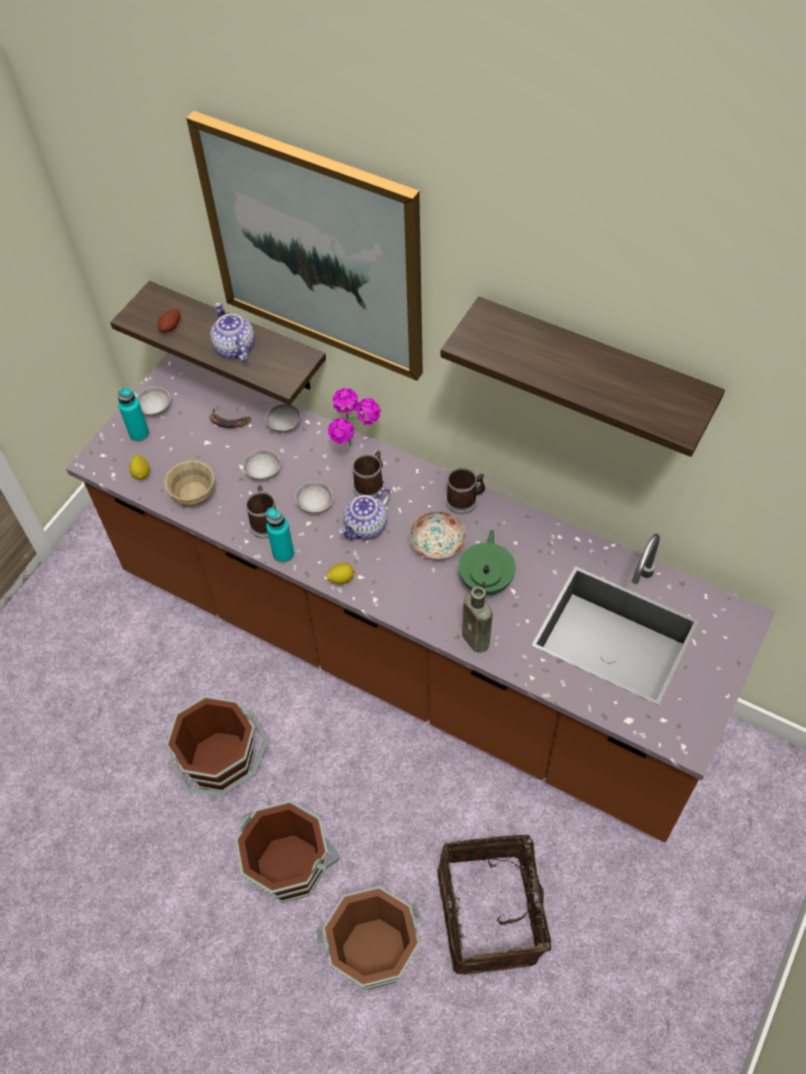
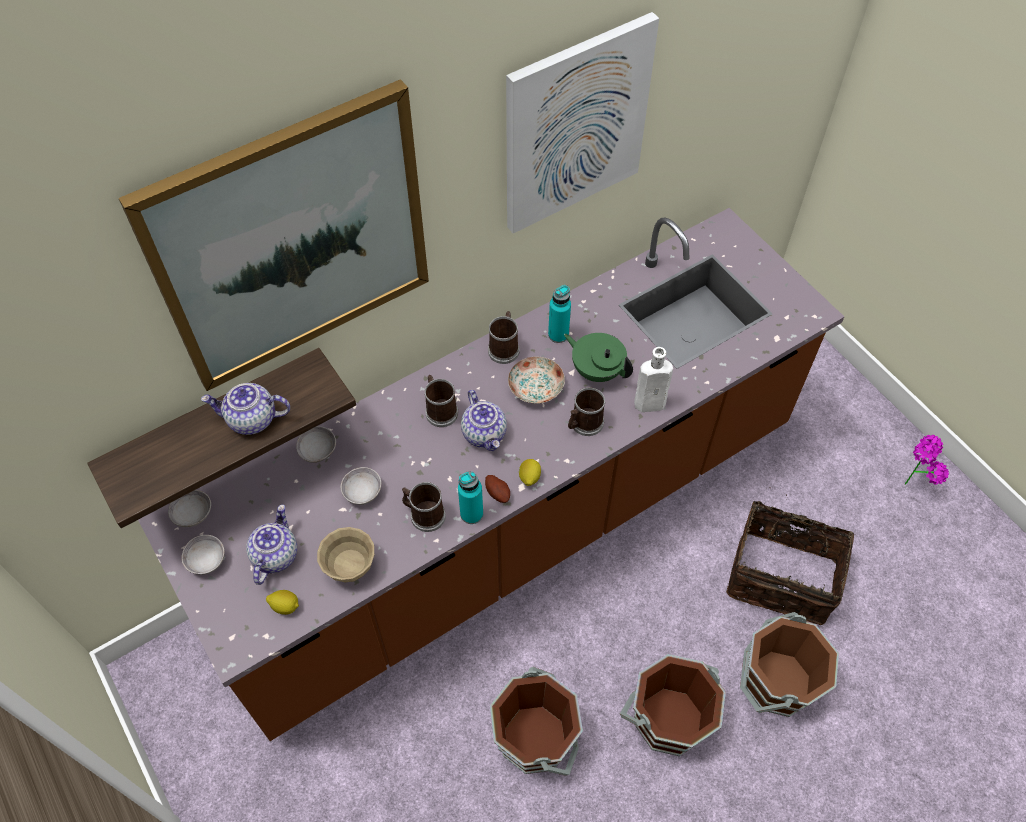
camera: 65 degrees left, 0 degrees up
turquoise bottle [118,387,149,442] -> turquoise bottle moved to [548,285,571,343]
potato [157,309,180,333] -> potato moved to [485,475,510,503]
banana [209,408,251,428] -> none
grey bowl [295,482,333,513] -> grey bowl moved to [168,490,211,527]
potted plant [328,388,381,447] -> potted plant moved to [905,435,949,485]
shelf [441,297,725,457] -> picture [506,12,659,234]
brown bottle [462,587,493,653] -> white bottle [634,347,673,412]
none -> teapot [246,504,297,585]
none -> mug [568,387,606,436]

